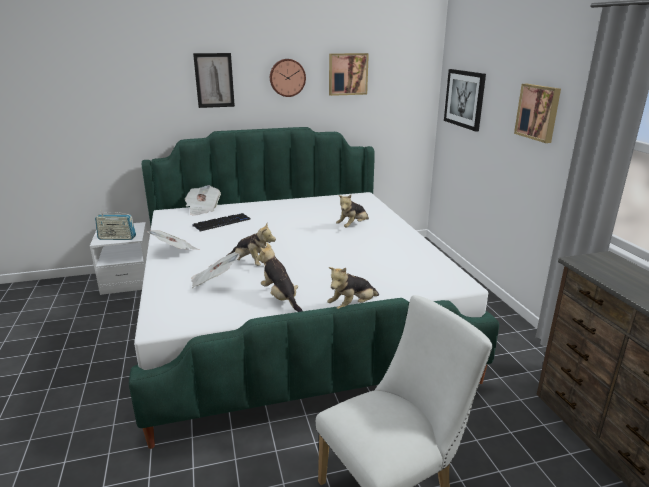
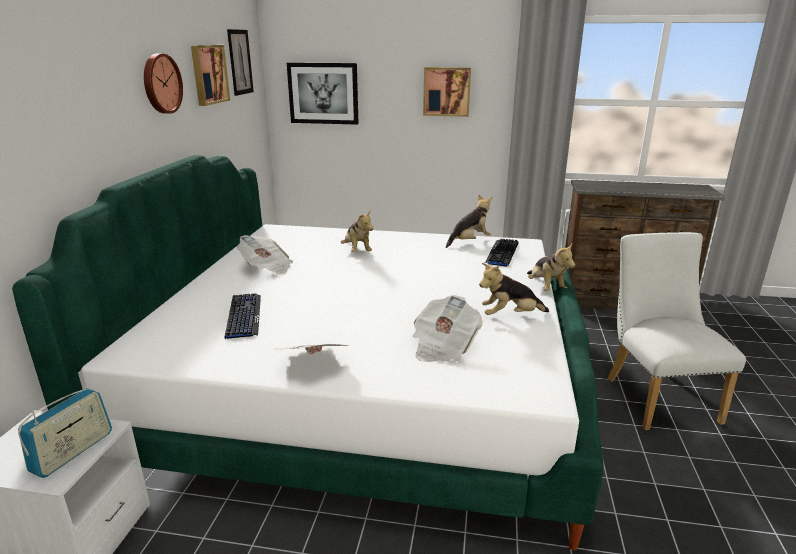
camera: 65 degrees left, 0 degrees up
newspaper [185,185,221,215] -> newspaper moved to [237,235,293,276]
picture [193,53,235,108] -> picture moved to [227,29,254,96]
plush toy [227,223,276,266] -> plush toy moved to [446,195,492,248]
none -> keyboard [485,239,519,267]

